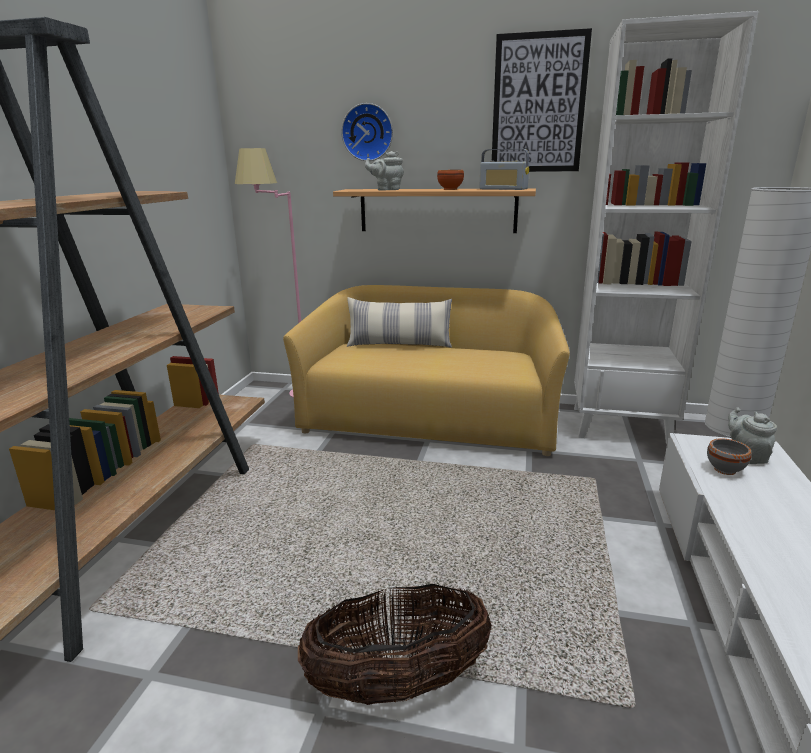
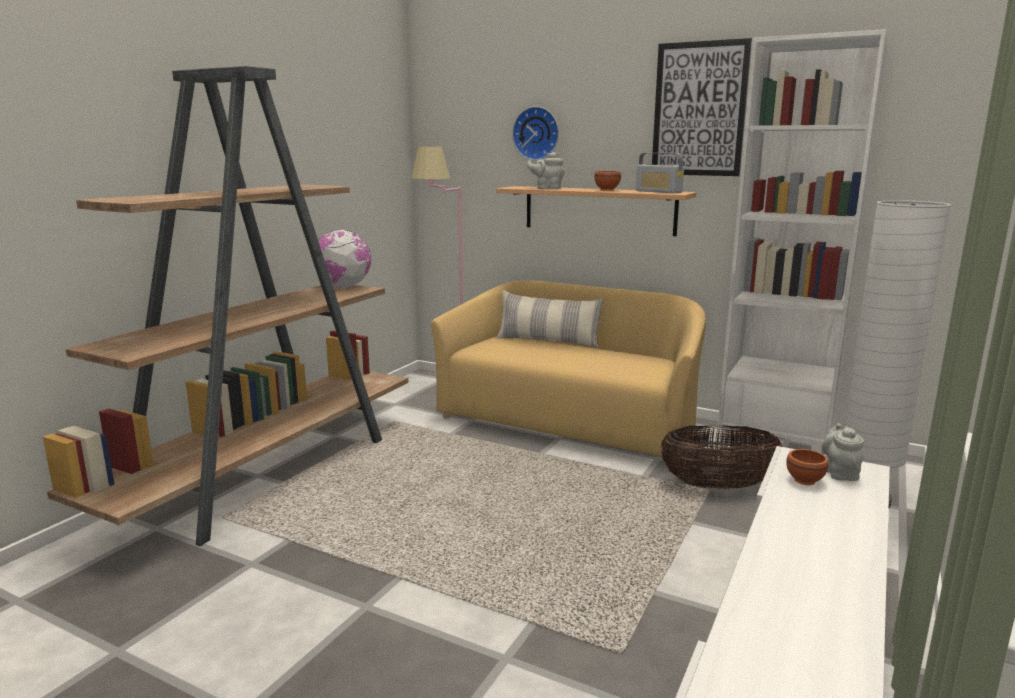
camera: 15 degrees right, 5 degrees down
basket [298,583,492,705] -> basket moved to [660,425,782,489]
grey bowl [707,438,751,475] -> brown bowl [786,449,828,485]
none -> globe [312,230,371,288]

